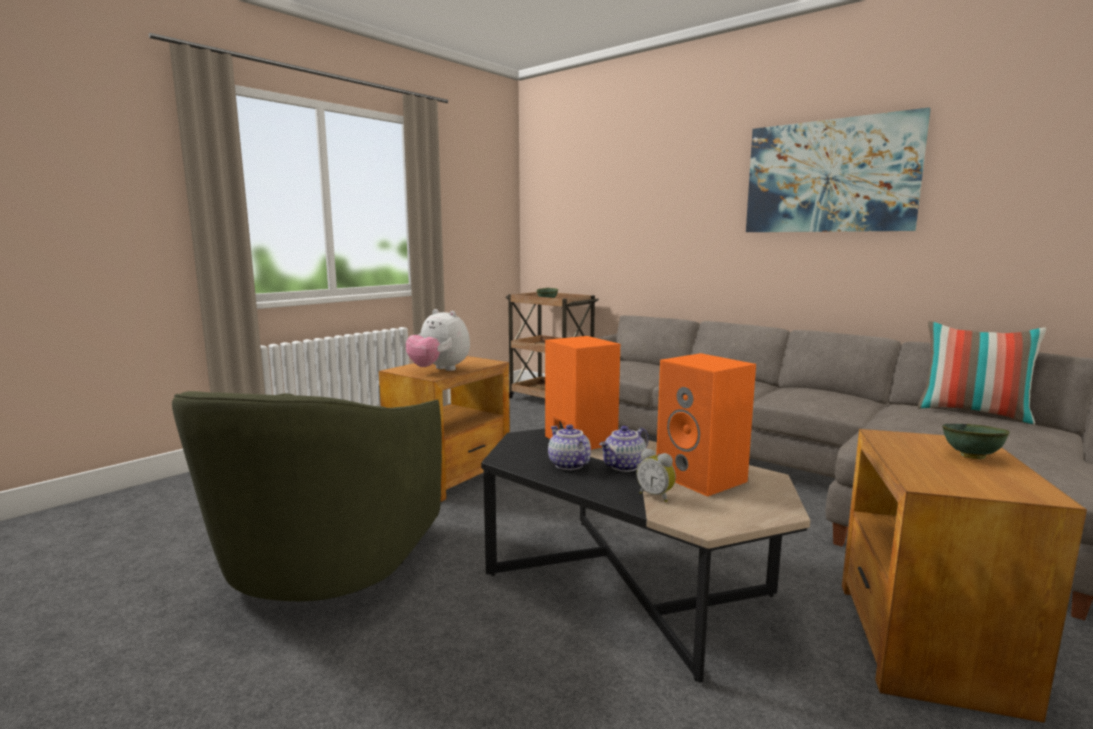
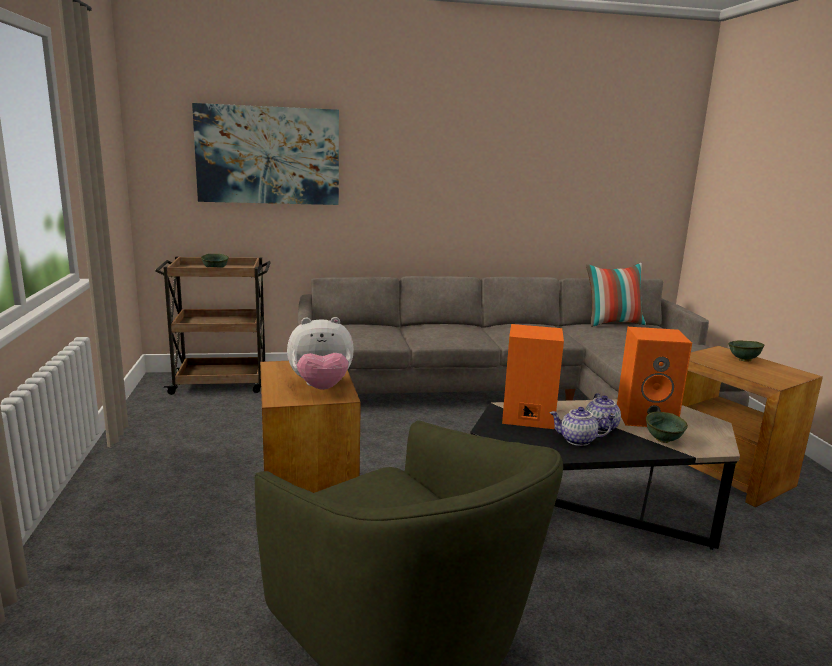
camera: 50 degrees left, 5 degrees up
alarm clock [637,448,676,502] -> green bowl [646,411,688,443]
picture [746,108,931,232] -> picture moved to [192,103,339,205]

